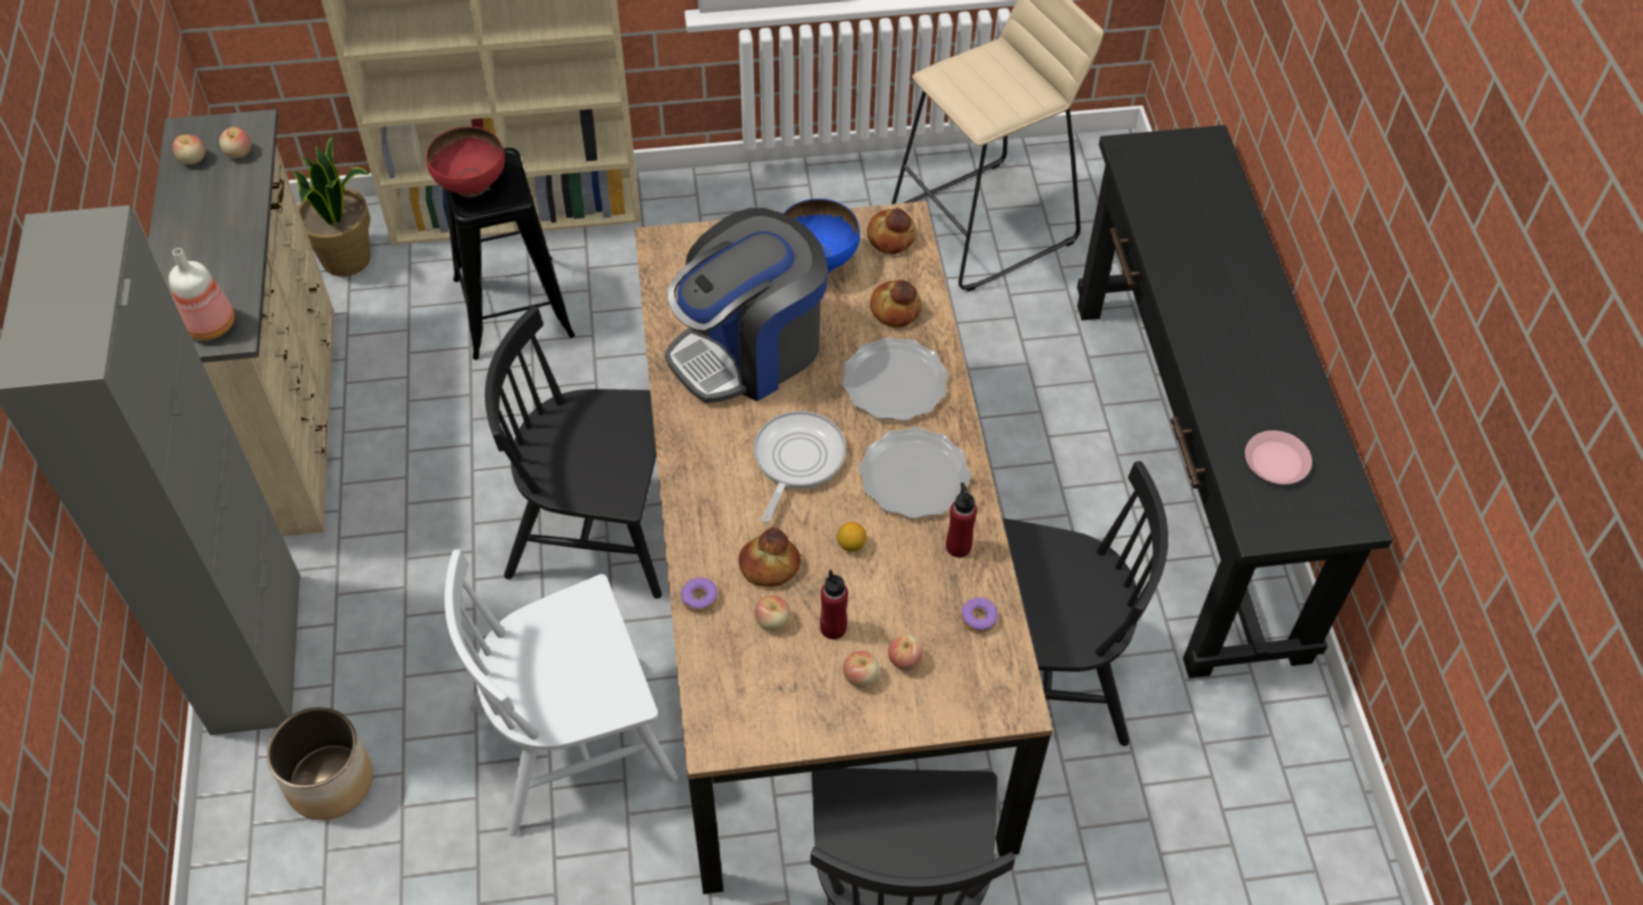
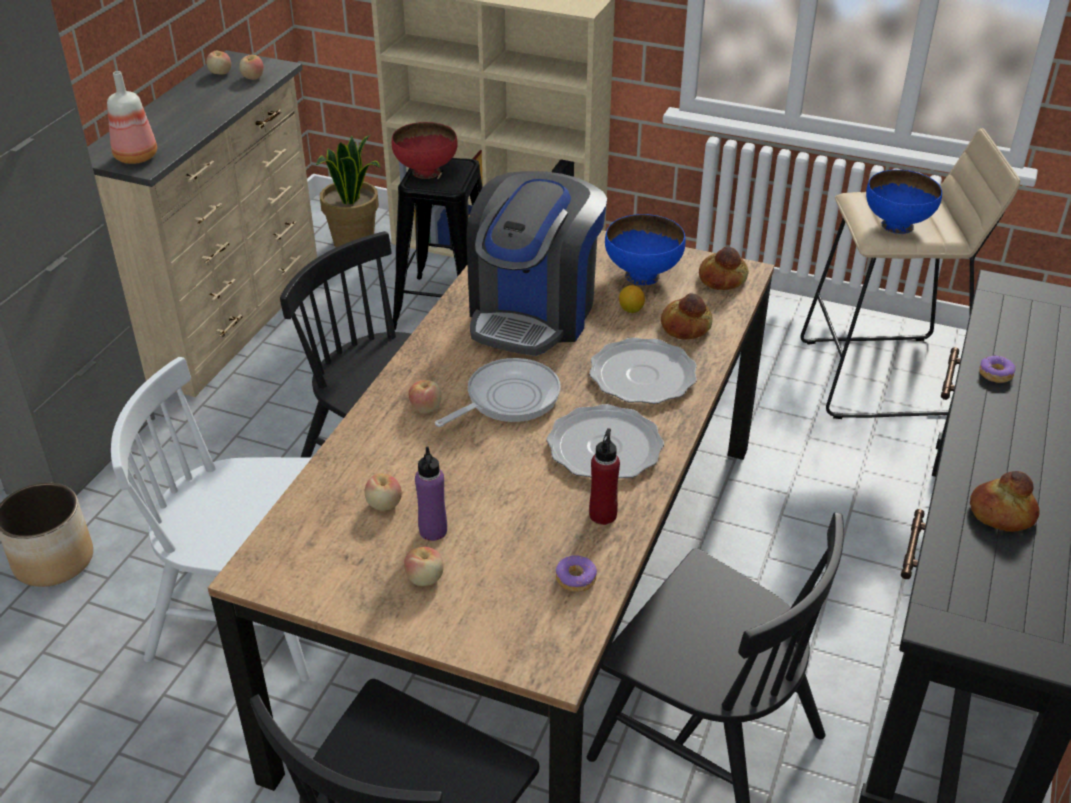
camera: 30 degrees right, 15 degrees down
coffee machine [665,208,828,403] -> coffee machine turned 60 degrees counterclockwise [466,171,607,356]
donut [681,577,718,613] -> donut moved to [979,354,1016,383]
bread [739,528,801,587] -> bread moved to [970,471,1040,532]
red bottle [820,570,848,639] -> purple bottle [415,446,447,541]
lemon [837,522,866,552] -> lemon moved to [619,285,645,313]
apple [888,635,924,671] -> apple moved to [409,380,442,413]
pink plate [1245,430,1312,484] -> none
none -> blue bowl [866,170,942,234]

